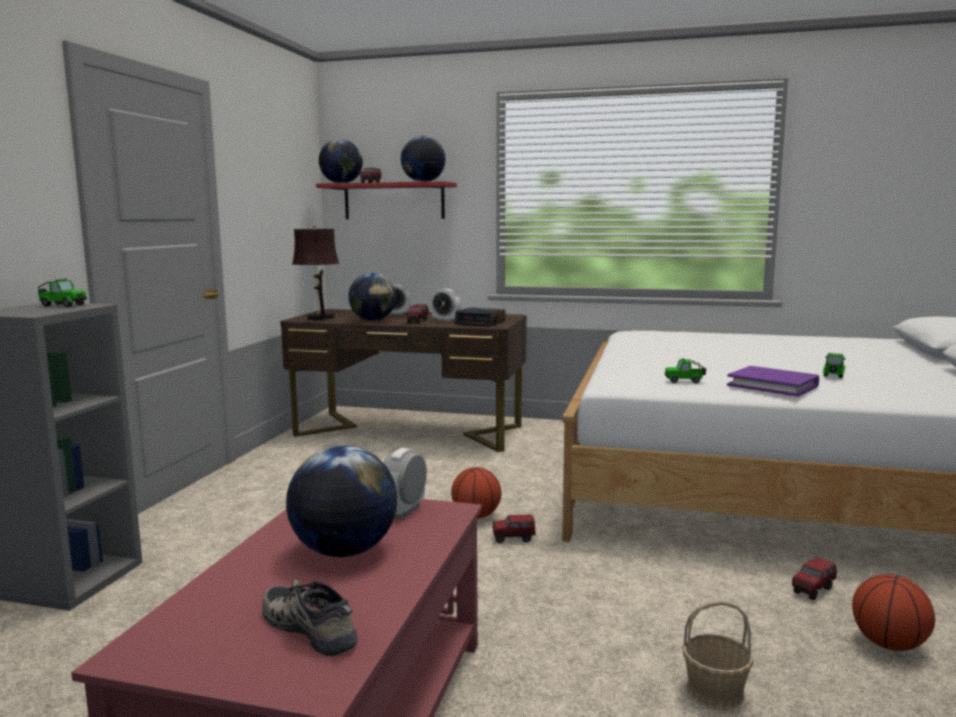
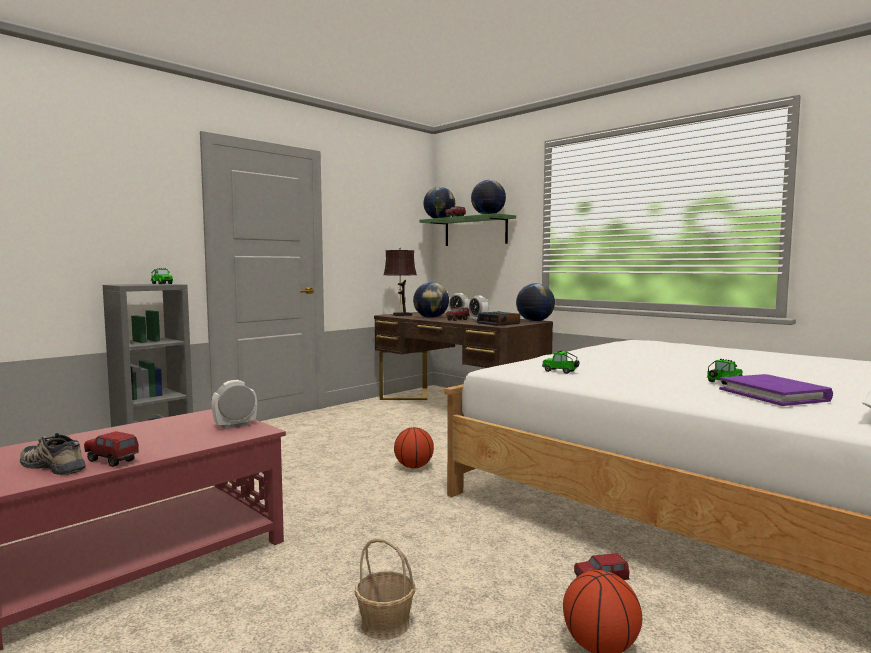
camera: 30 degrees right, 5 degrees down
shoe [262,579,358,656] -> shoe turned 45 degrees counterclockwise [20,433,86,475]
globe [286,446,397,557] -> globe moved to [516,283,555,322]
red shelf [316,181,457,219] -> green shelf [419,213,516,246]
toy truck [493,514,536,543] -> toy truck moved to [84,431,139,467]
purple book [727,366,819,397] -> purple book moved to [719,374,833,406]

